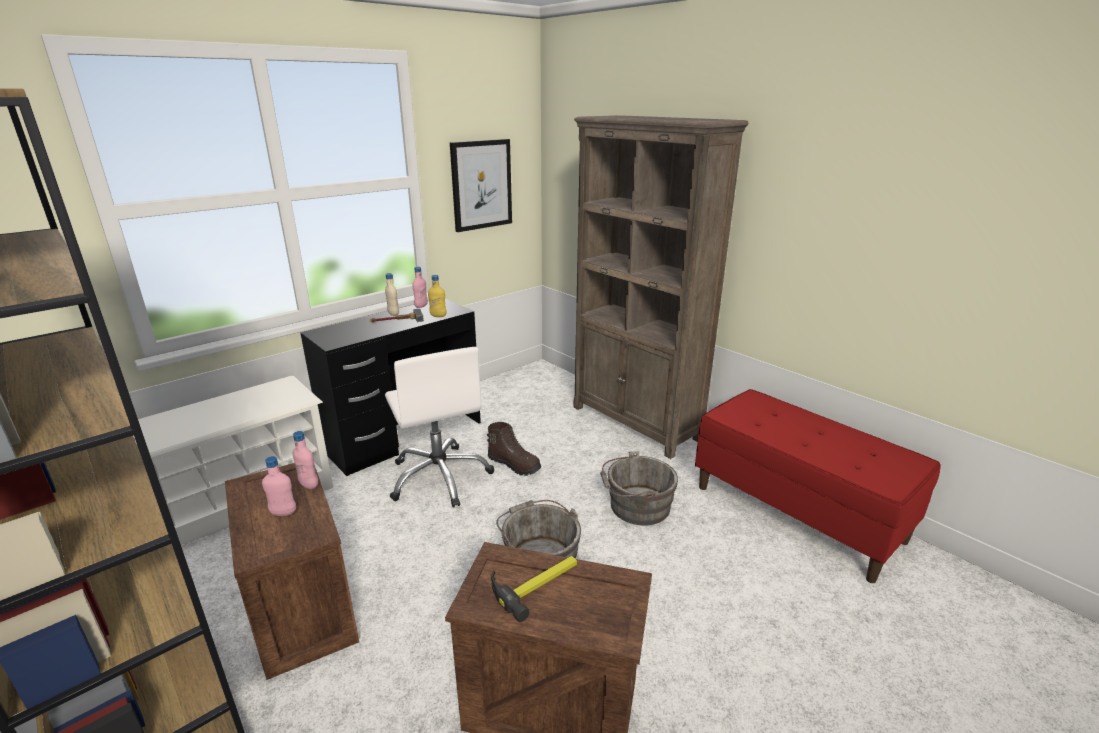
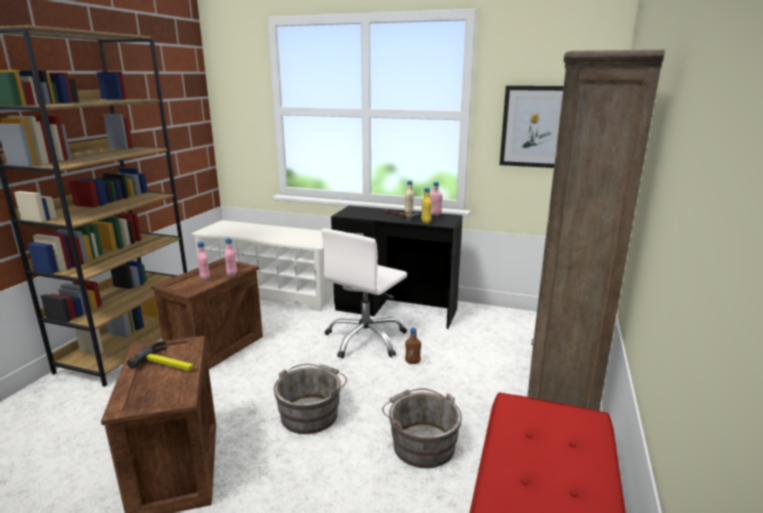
camera: 60 degrees right, 5 degrees down
brown boot [487,422,541,476] -> brown bottle [405,328,421,364]

